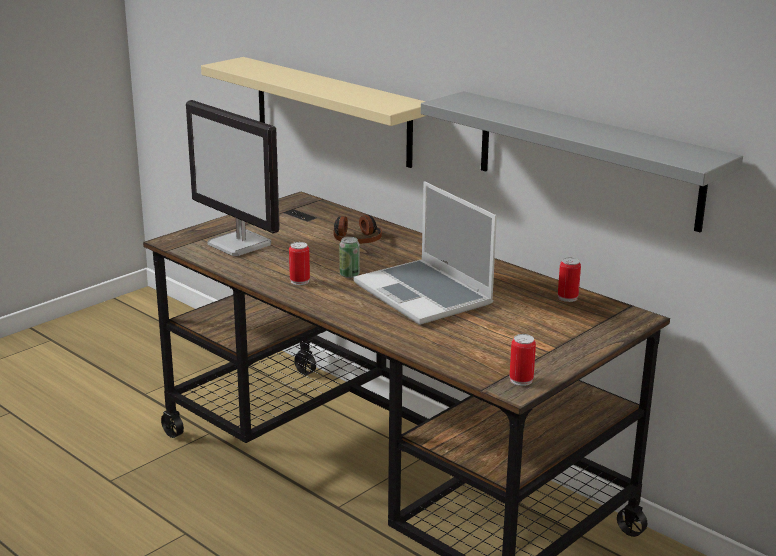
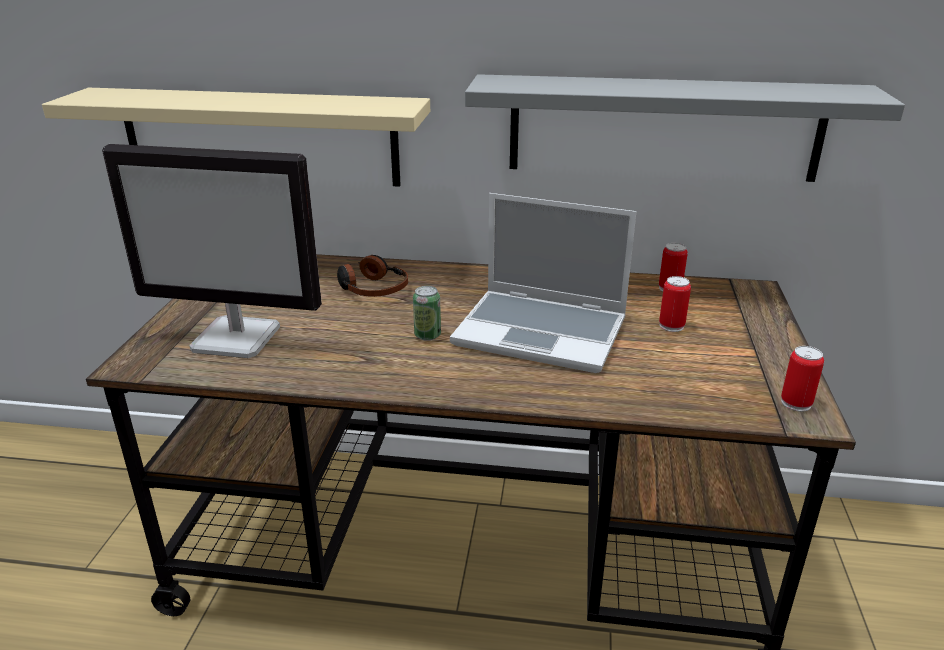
camera: 35 degrees left, 5 degrees up
can [289,242,310,285] -> can moved to [659,276,691,332]

